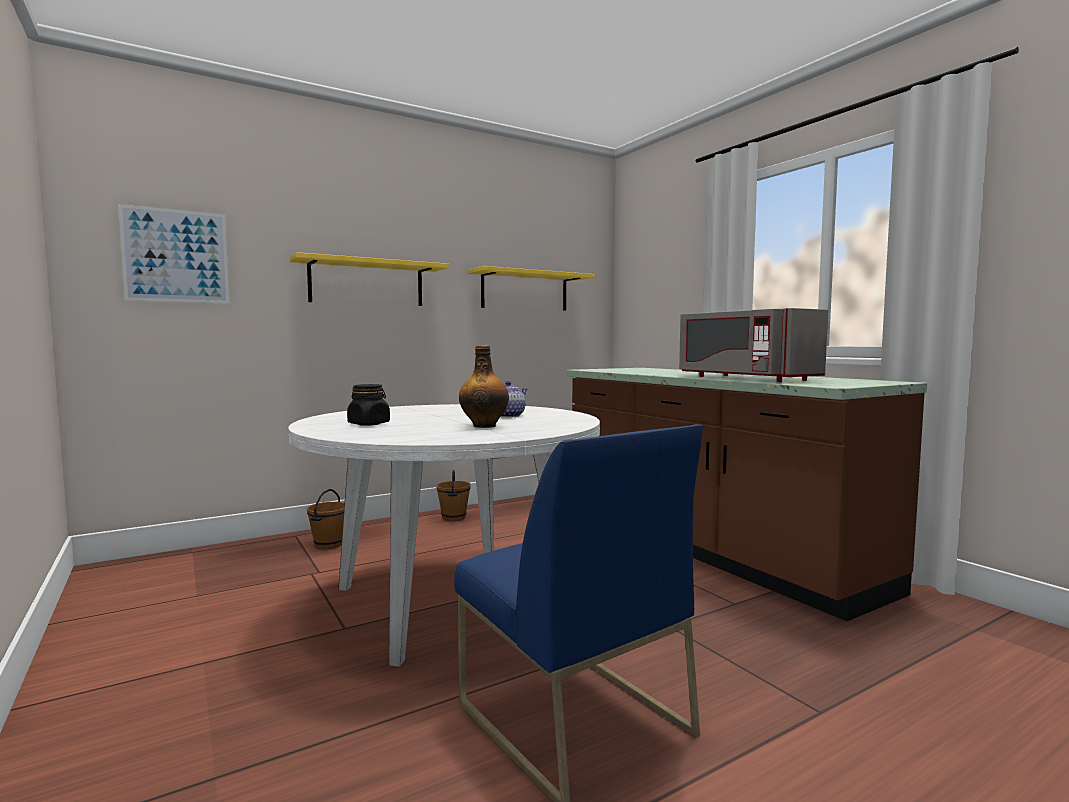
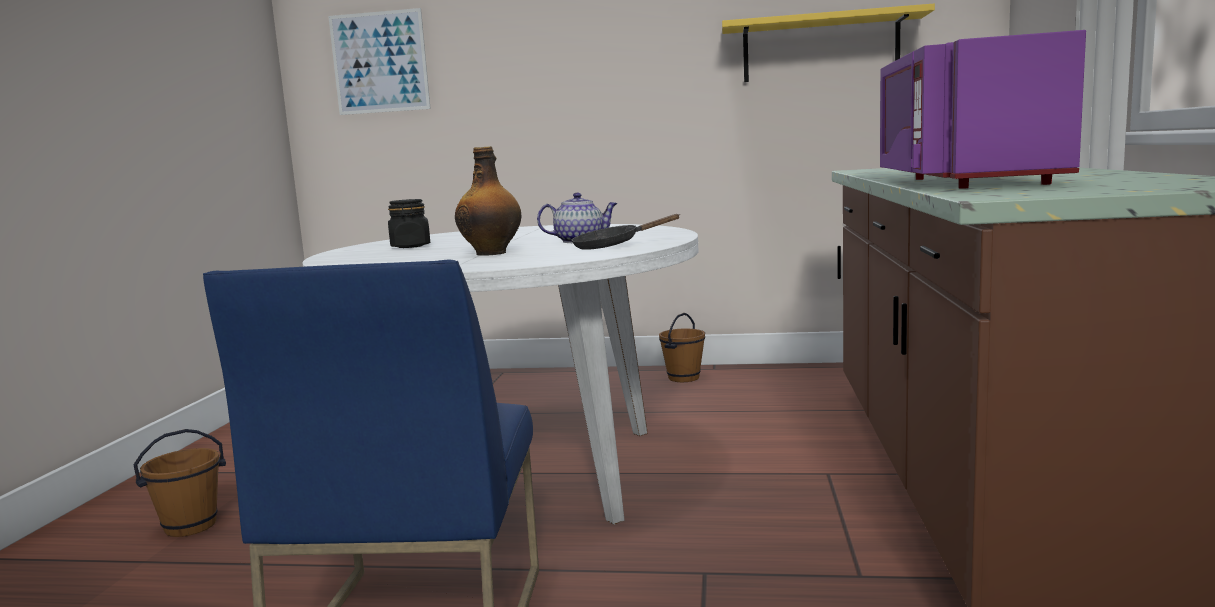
camera: 40 degrees right, 5 degrees up
yellow shelf [290,252,449,306] -> none
brown bucket [307,489,345,549] -> brown bucket moved to [133,429,226,537]
grey microwave [679,308,828,382] -> purple microwave [880,30,1086,189]
none -> black frying pan [572,214,680,250]

